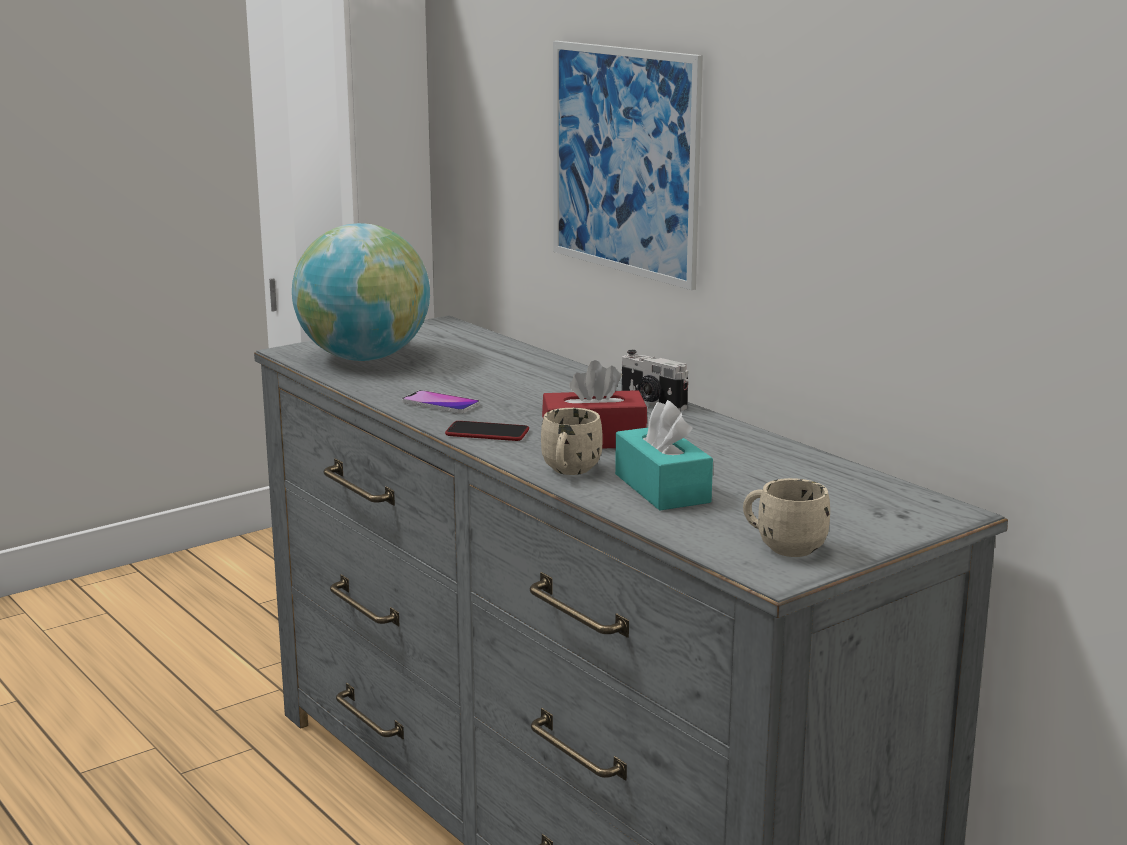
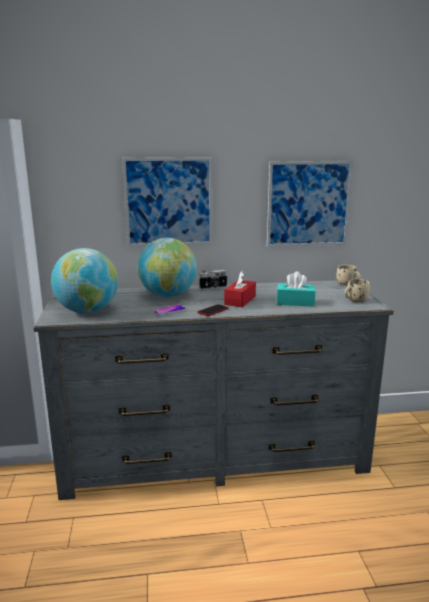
camera: 60 degrees left, 0 degrees up
beige mug [541,408,603,475] -> beige mug moved to [336,265,361,286]
none -> globe [138,238,197,297]
none -> picture [267,161,353,247]

